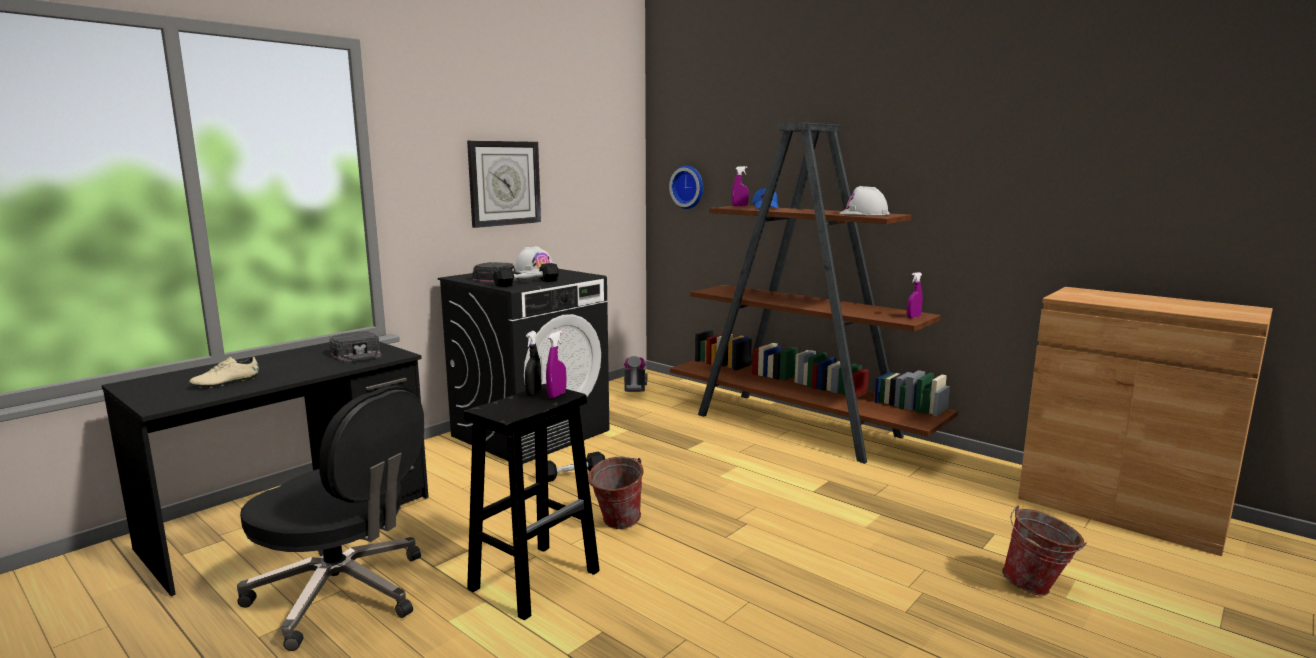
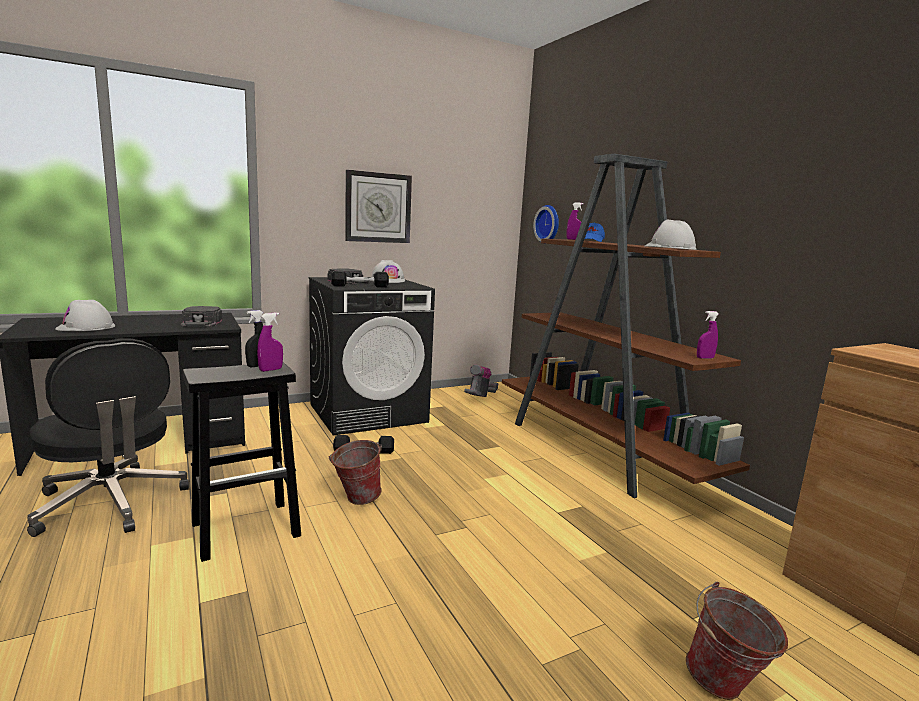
camera: 20 degrees right, 0 degrees up
beige shoe [189,356,259,388] -> white hard hat [55,300,115,331]

